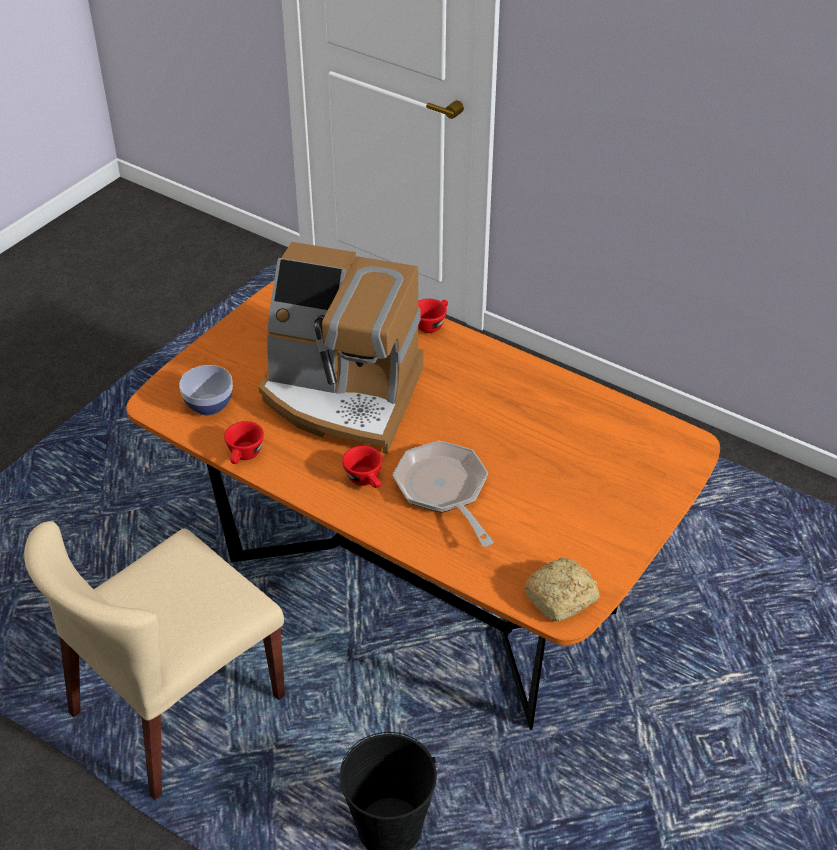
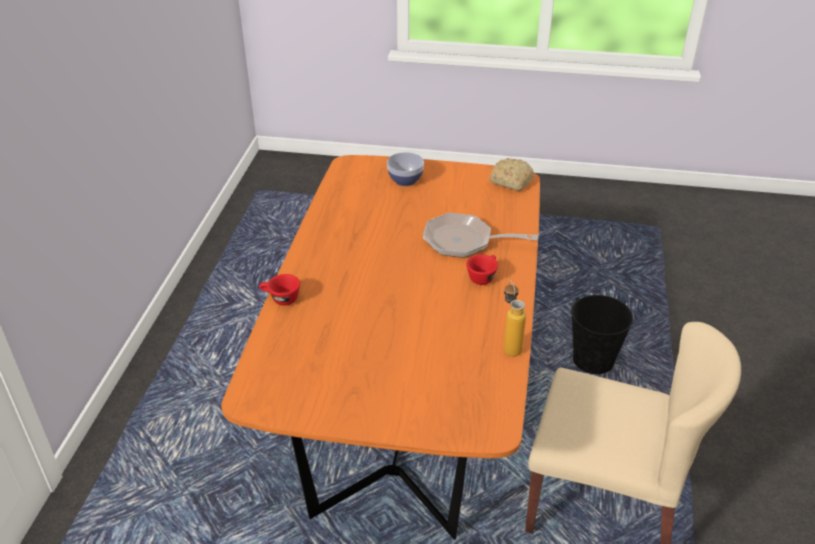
camera: 115 degrees left, 5 degrees down
bowl [179,365,233,415] -> bowl moved to [387,152,424,186]
red cup [224,421,264,464] -> bottle [504,280,526,357]
coffee machine [259,242,423,454] -> none
frying pan [393,441,494,547] -> frying pan turned 60 degrees clockwise [423,213,538,258]

